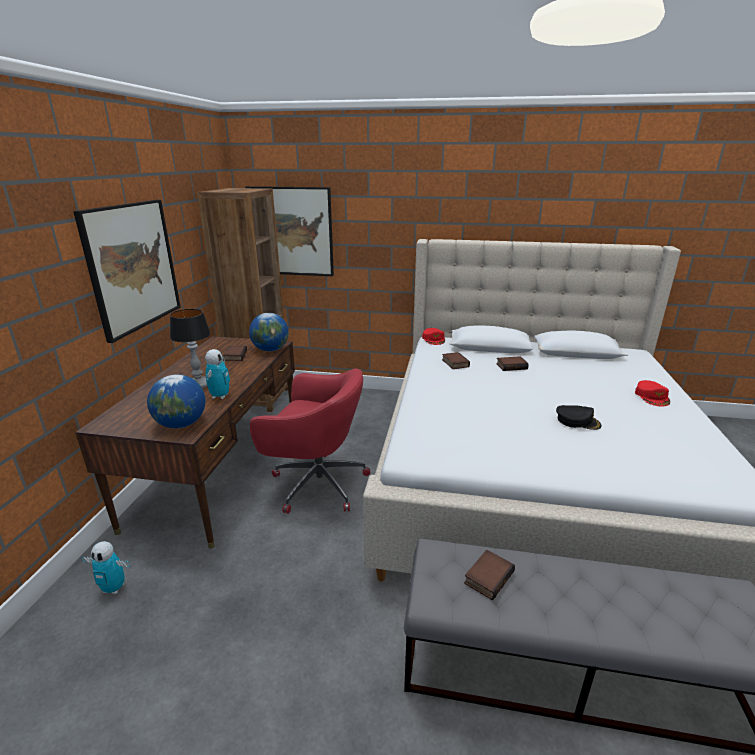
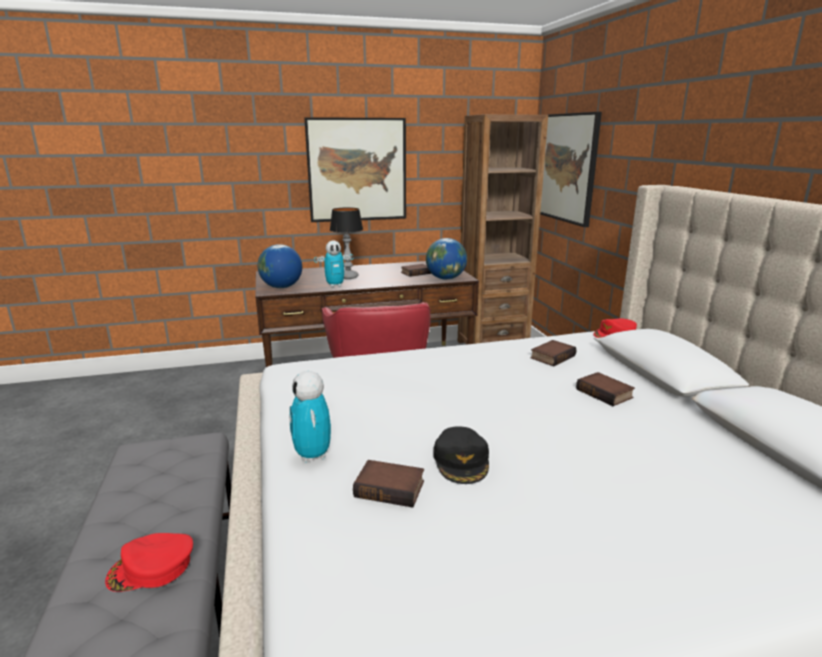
camera: 65 degrees right, 5 degrees down
toy robot [81,541,130,594] -> toy robot moved to [289,371,331,463]
book [464,550,515,600] -> book moved to [353,460,424,508]
red cap [635,380,670,407] -> red cap moved to [105,533,193,592]

